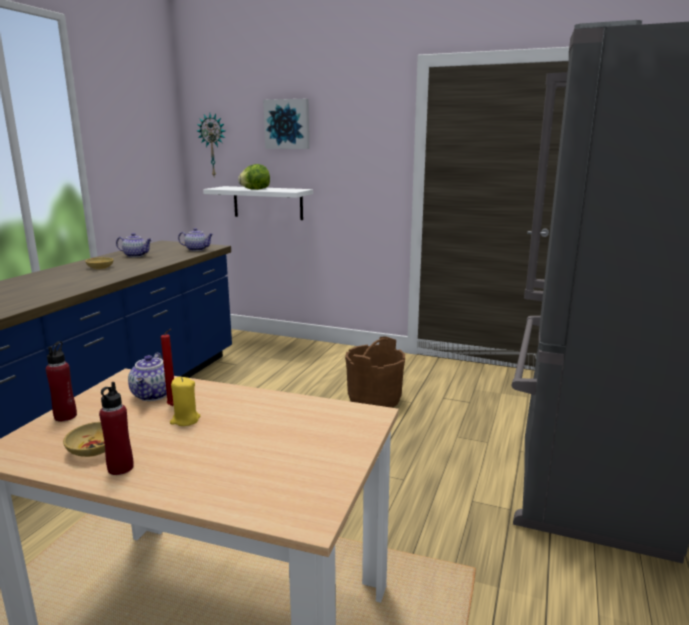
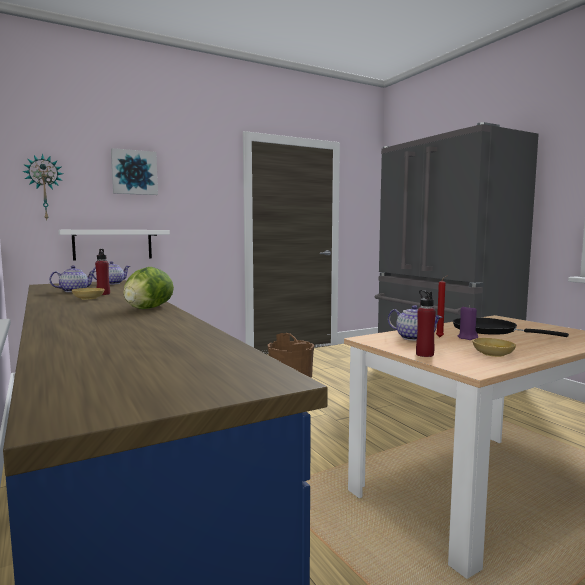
camera: 50 degrees left, 10 degrees down
red bottle [99,382,134,475] -> red bottle moved to [95,249,110,295]
yellow candle [170,377,200,426] -> purple candle [457,305,478,340]
lettuce [238,164,270,190] -> lettuce moved to [123,267,174,309]
none -> black frying pan [453,317,569,337]

